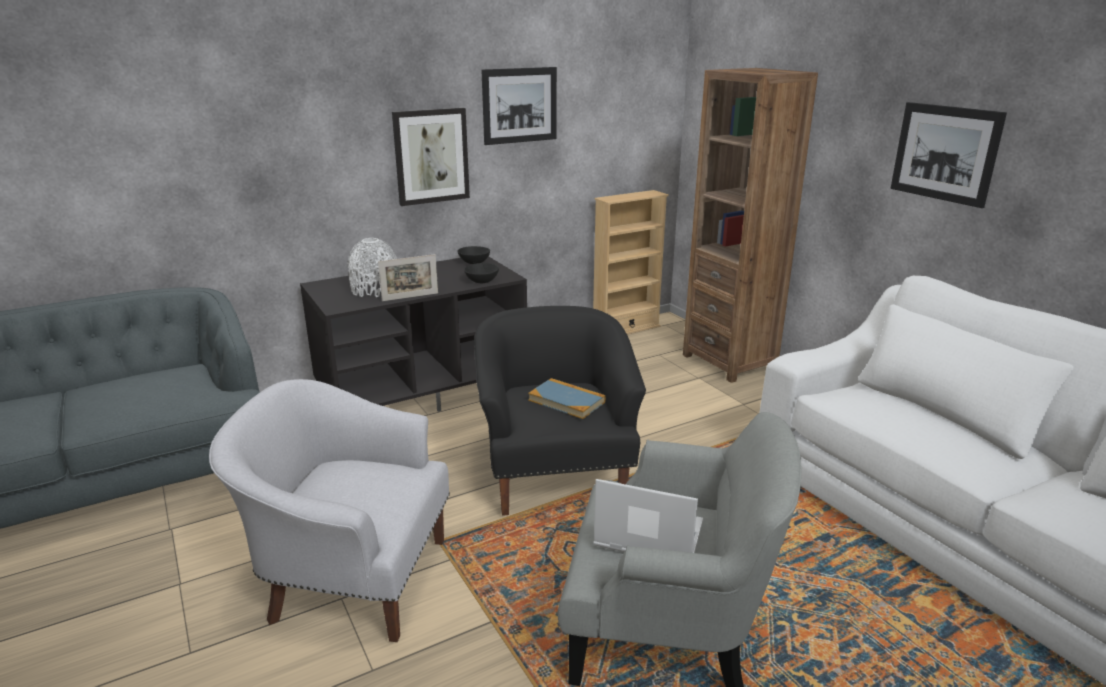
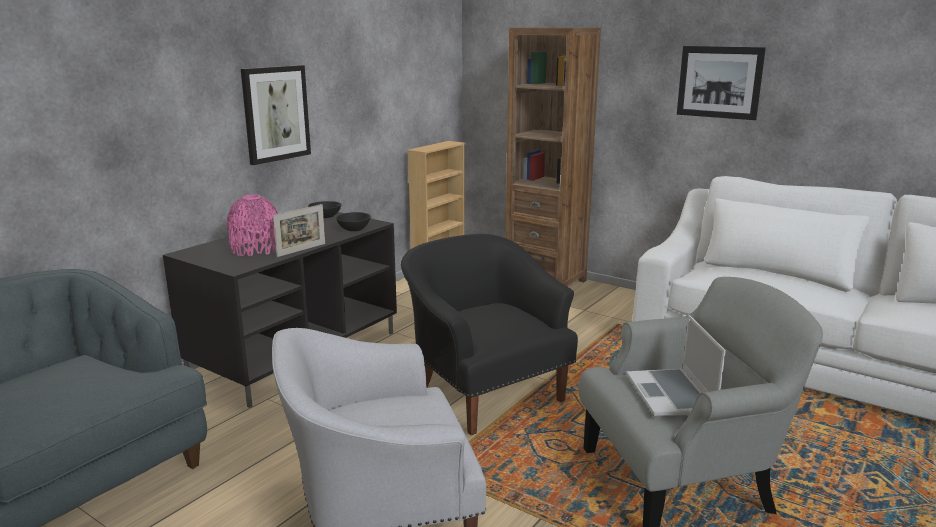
camera: 25 degrees left, 5 degrees down
white vase [347,238,397,297] -> pink vase [226,195,278,256]
picture [481,67,557,145] -> none
book [528,378,605,419] -> none
laptop [593,479,703,553] -> laptop turned 90 degrees counterclockwise [626,315,726,417]

